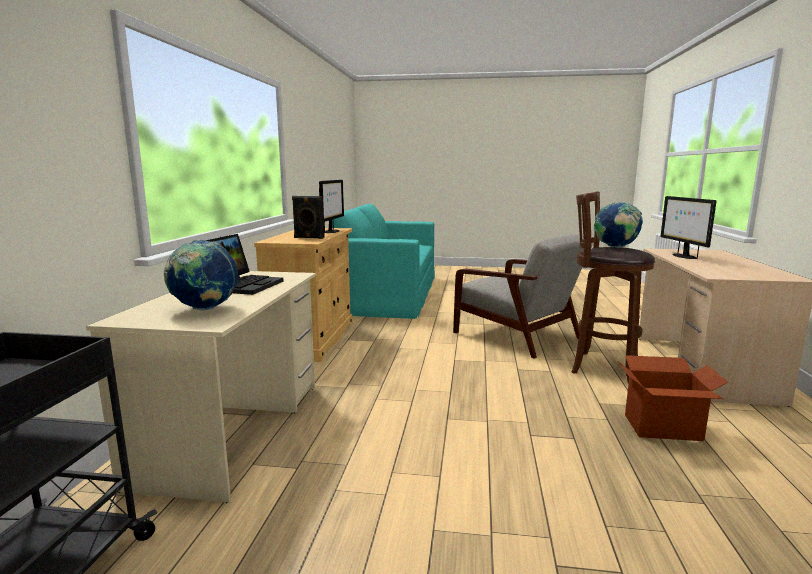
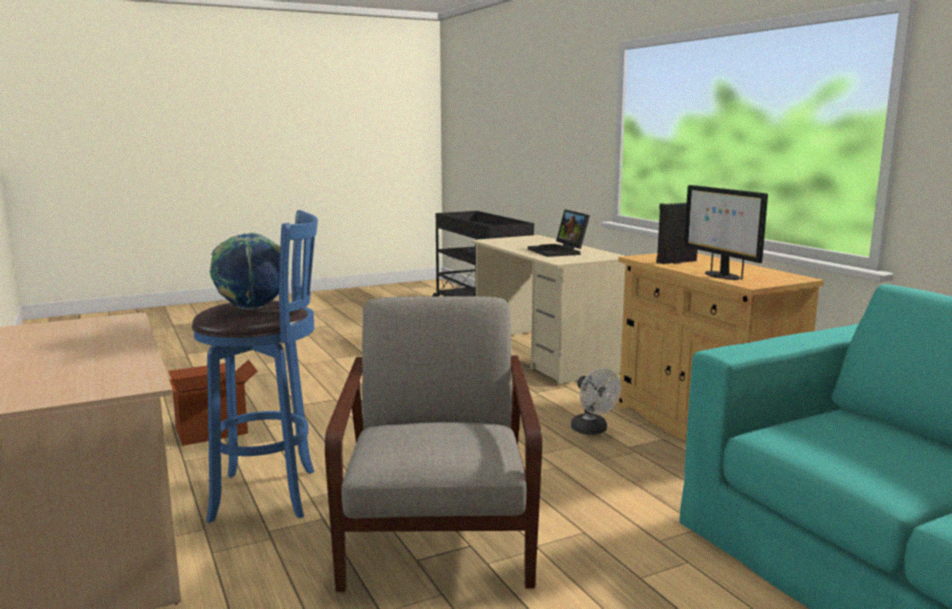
camera: 145 degrees right, 0 degrees up
globe [164,240,238,311] -> none
grey armchair [453,235,593,359] -> grey armchair turned 75 degrees clockwise [325,296,542,592]
brown stool [571,191,655,383] -> blue stool [192,210,318,523]
monitor [660,196,716,259] -> none
none -> white fan [571,368,621,435]

